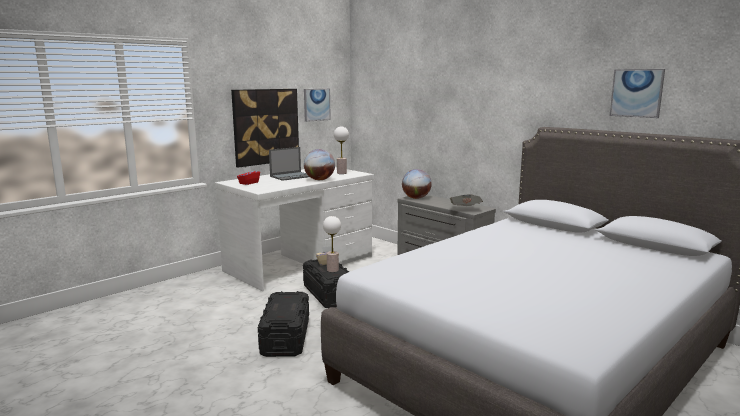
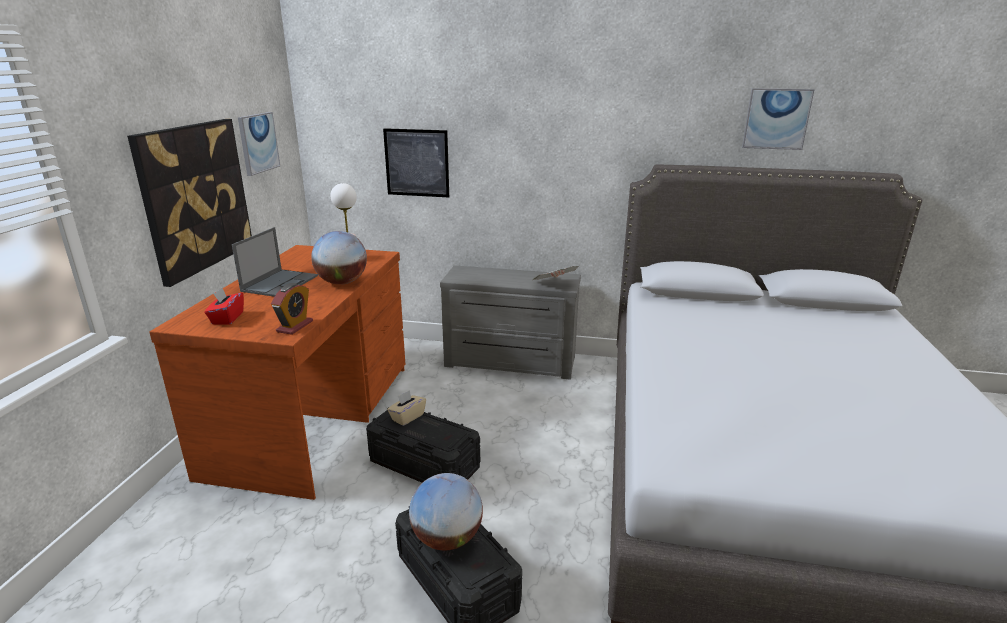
camera: 35 degrees left, 10 degrees up
white desk [215,167,374,292] -> brown desk [149,245,405,500]
table lamp [323,216,341,272] -> none
globe [402,169,432,199] -> globe moved to [409,473,483,550]
none -> alarm clock [271,283,313,335]
none -> picture [383,128,449,197]

